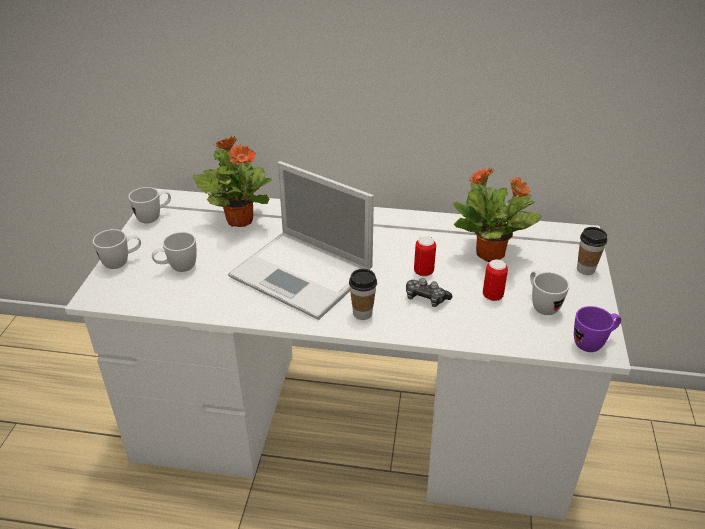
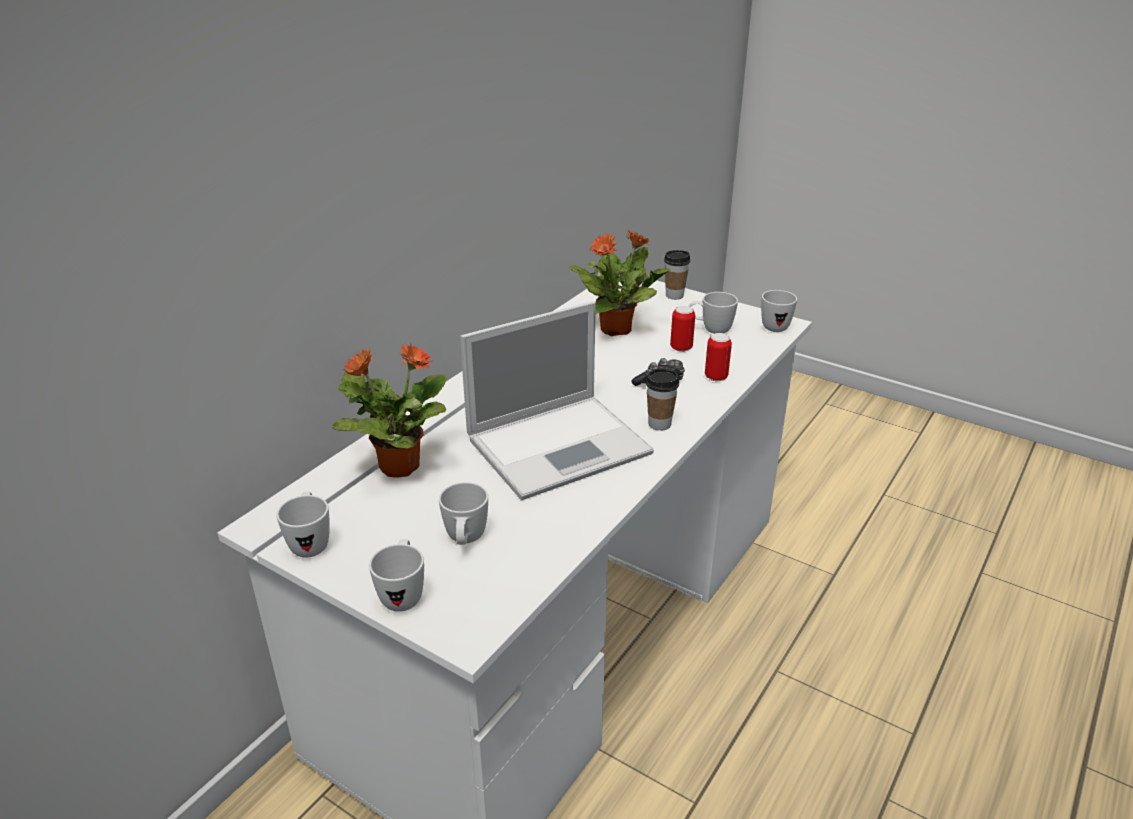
camera: 65 degrees left, 5 degrees down
can [414,236,436,276] -> can moved to [705,333,732,381]
purple mug [574,306,621,352] -> white mug [761,290,797,332]

